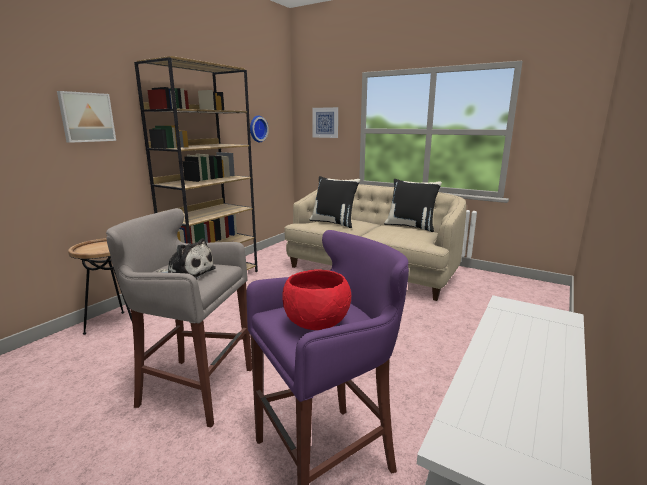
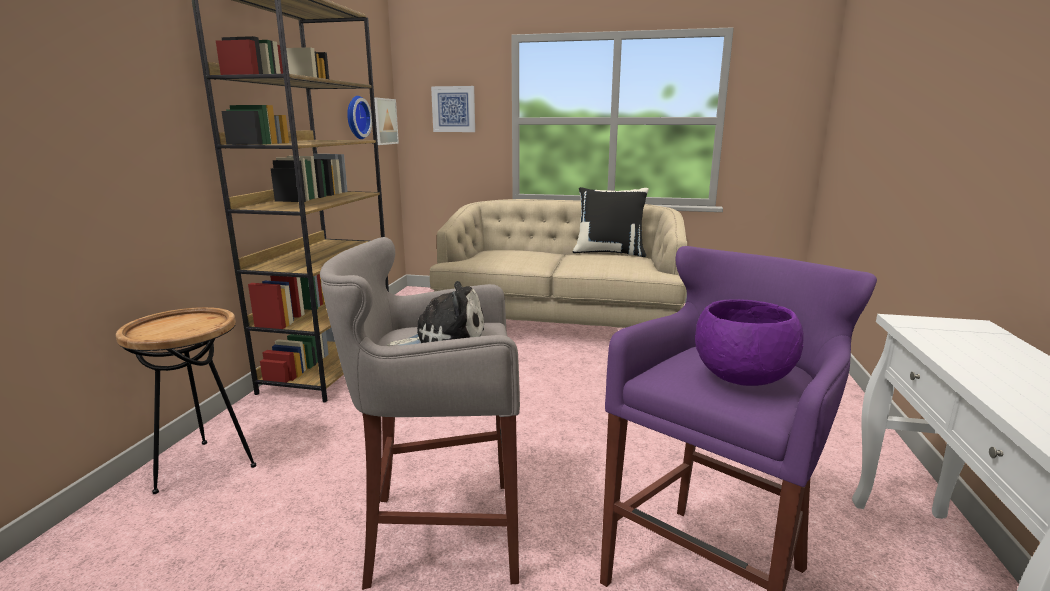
camera: 20 degrees left, 0 degrees up
picture [57,91,116,143] -> picture moved to [374,97,399,145]
red bowl [282,269,351,330] -> purple bowl [695,299,804,386]
black pillow [309,176,360,228] -> none

